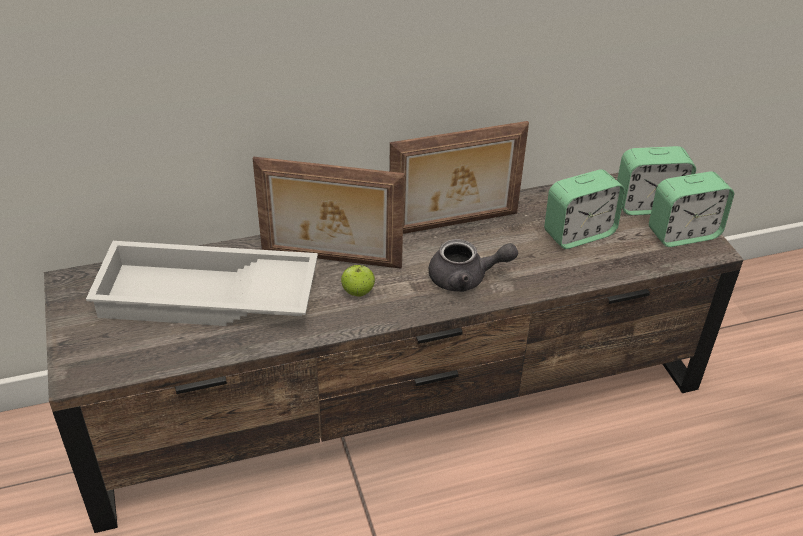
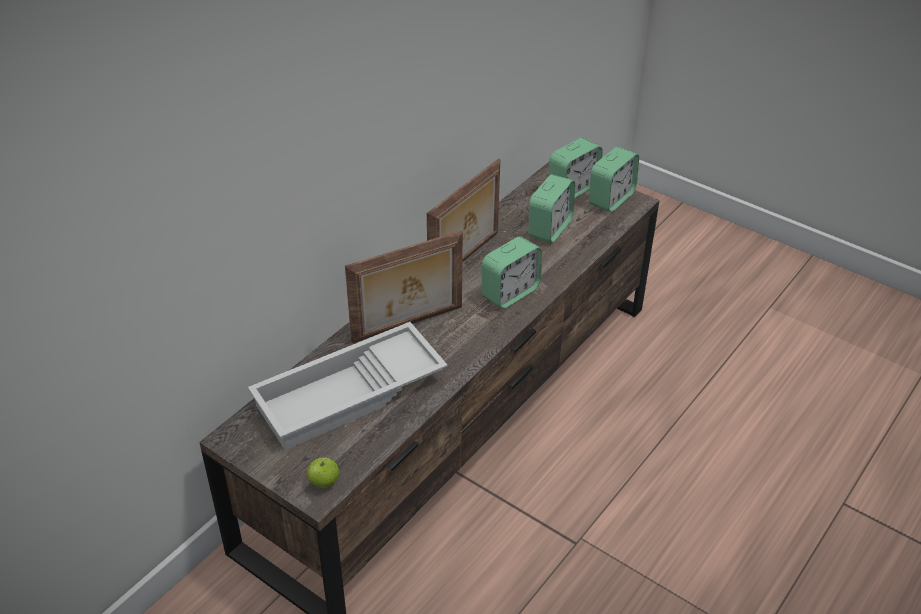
camera: 35 degrees left, 0 degrees up
apple [341,265,375,297] -> apple moved to [307,457,339,488]
grey teapot [429,239,518,292] -> alarm clock [482,236,542,309]

